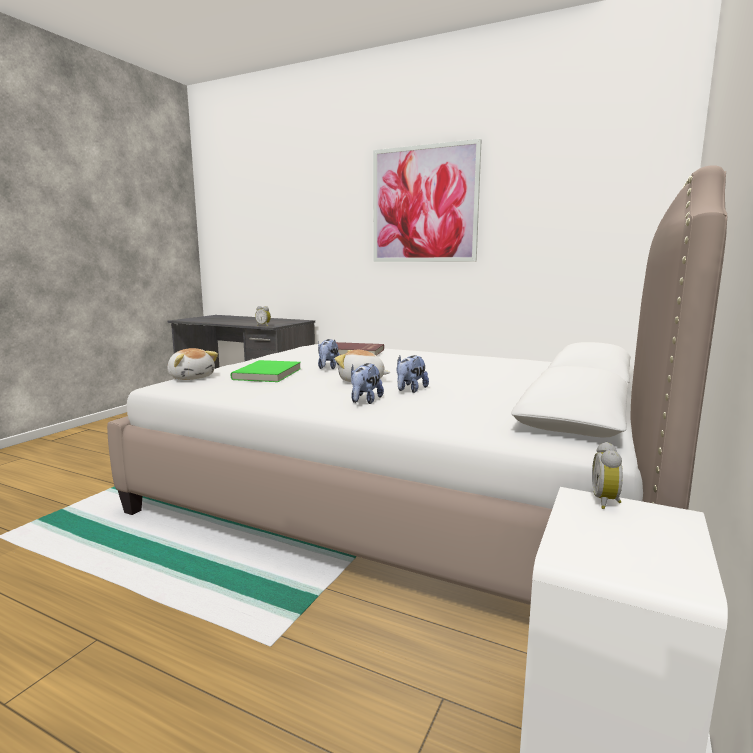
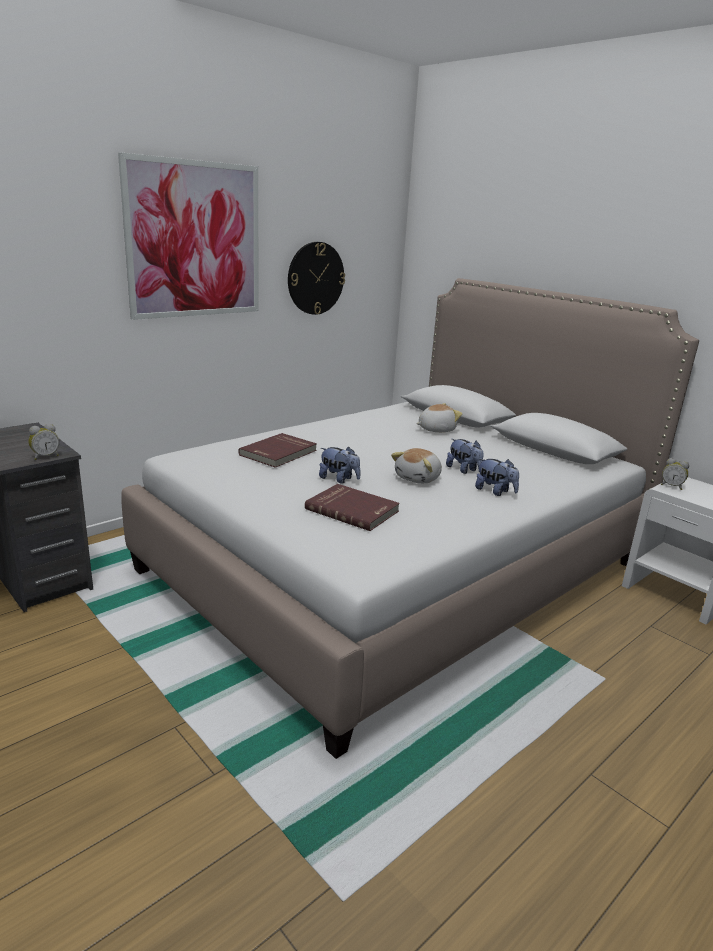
camera: 70 degrees left, 10 degrees up
plush toy [167,348,218,380] -> plush toy moved to [416,403,462,432]
green book [231,360,301,382] -> red book [305,484,400,531]
none -> wall clock [288,242,345,315]

